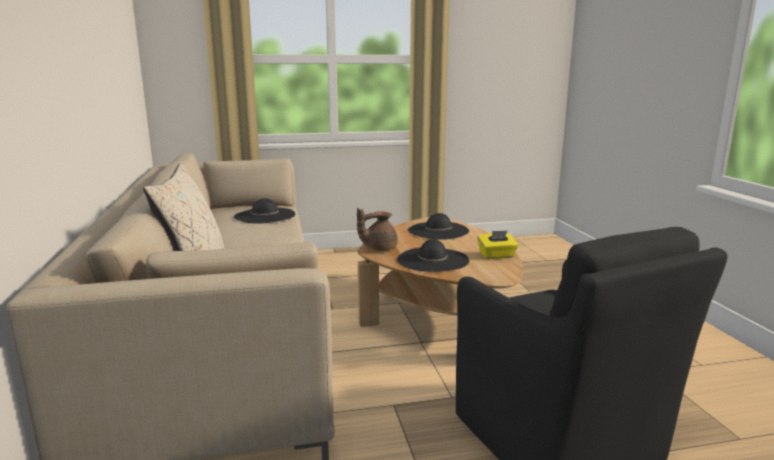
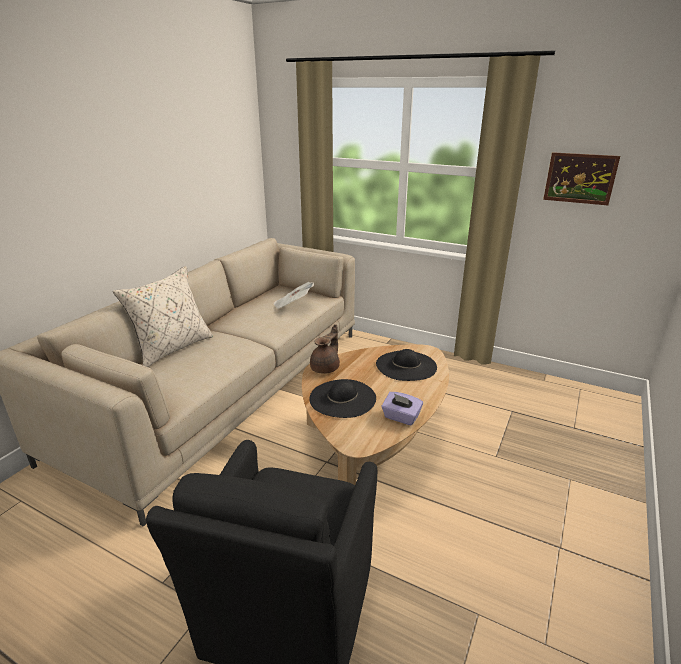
camera: 40 degrees right, 10 degrees up
black hat [234,198,295,224] -> newspaper [274,282,314,309]
brown teapot [357,208,397,251] -> brown teapot turned 105 degrees clockwise [310,324,340,374]
yellow tissue box [478,230,518,259] -> purple tissue box [381,392,423,426]
none -> picture [543,152,620,205]

